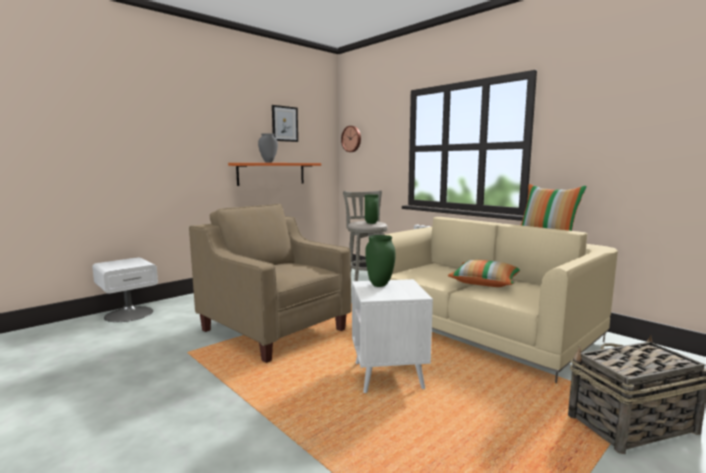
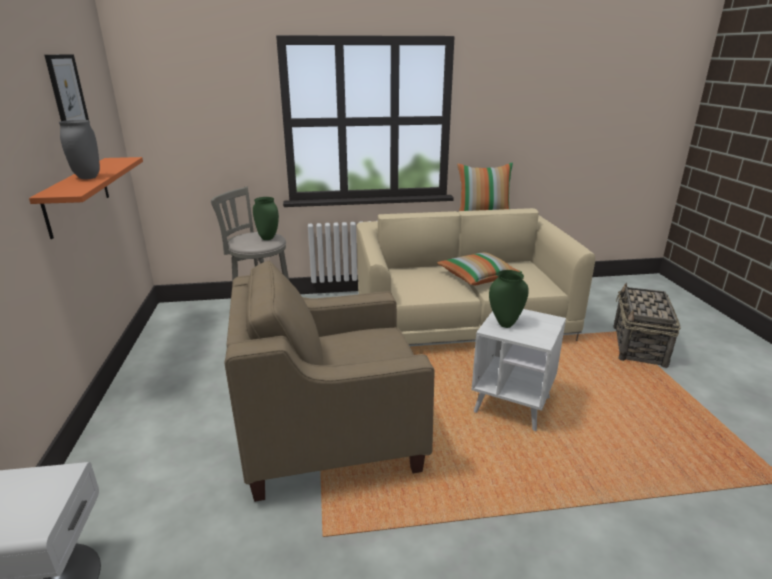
camera: 55 degrees left, 15 degrees up
wall clock [341,126,361,152] -> none

